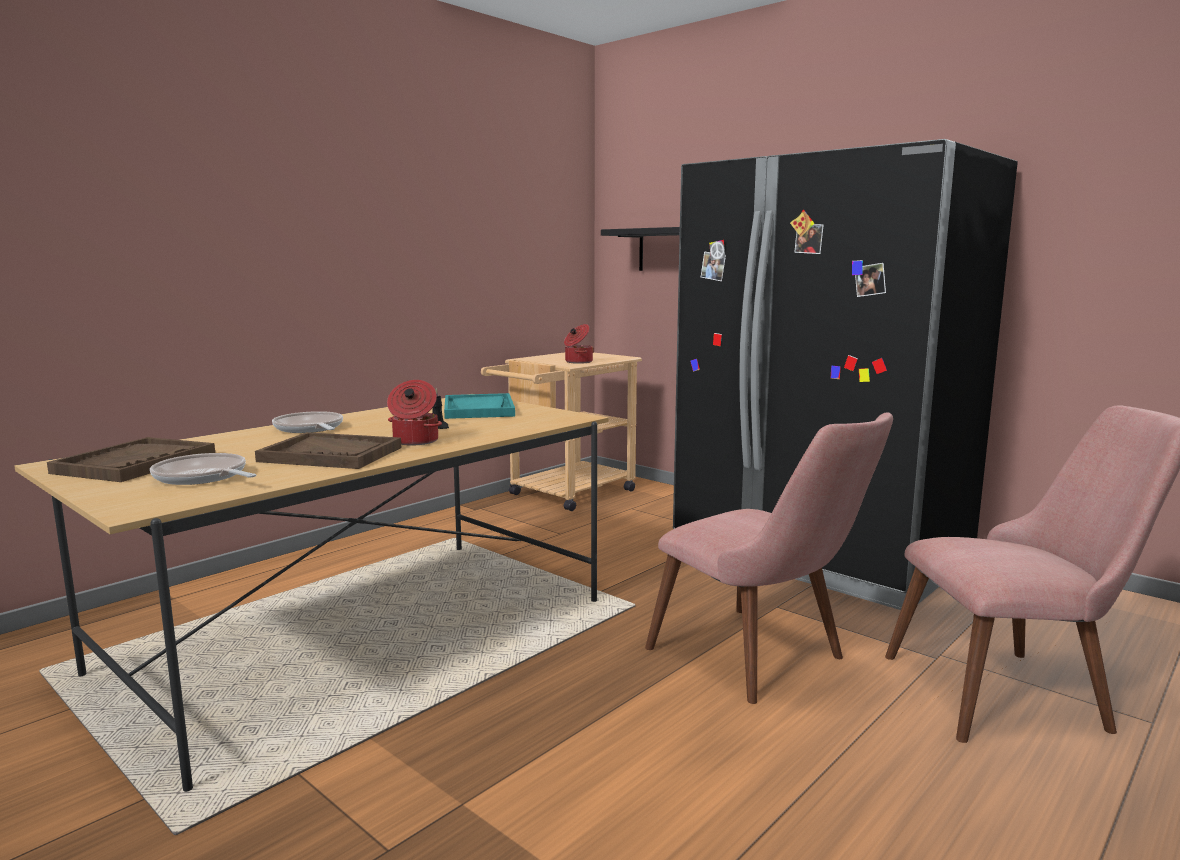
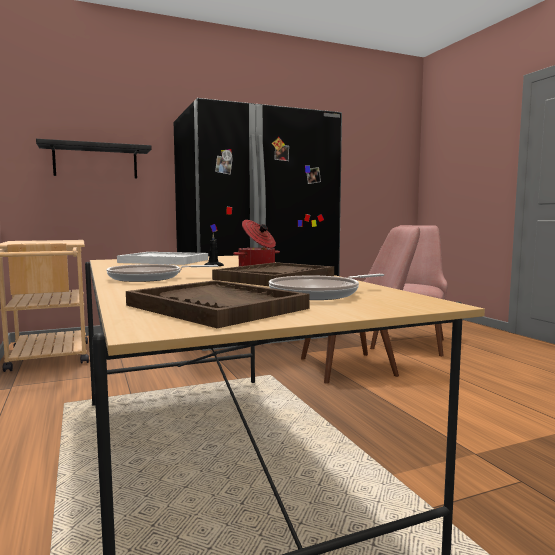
camera: 65 degrees left, 5 degrees down
turquoise tray [444,393,515,419] -> white tray [117,252,208,265]
cooking pot [564,324,594,364] -> none

